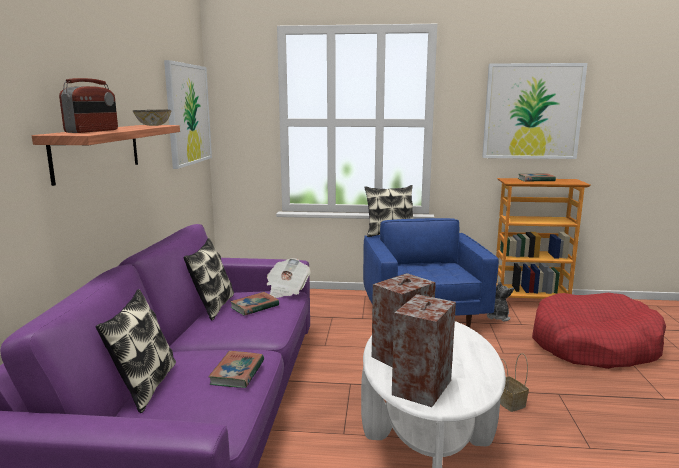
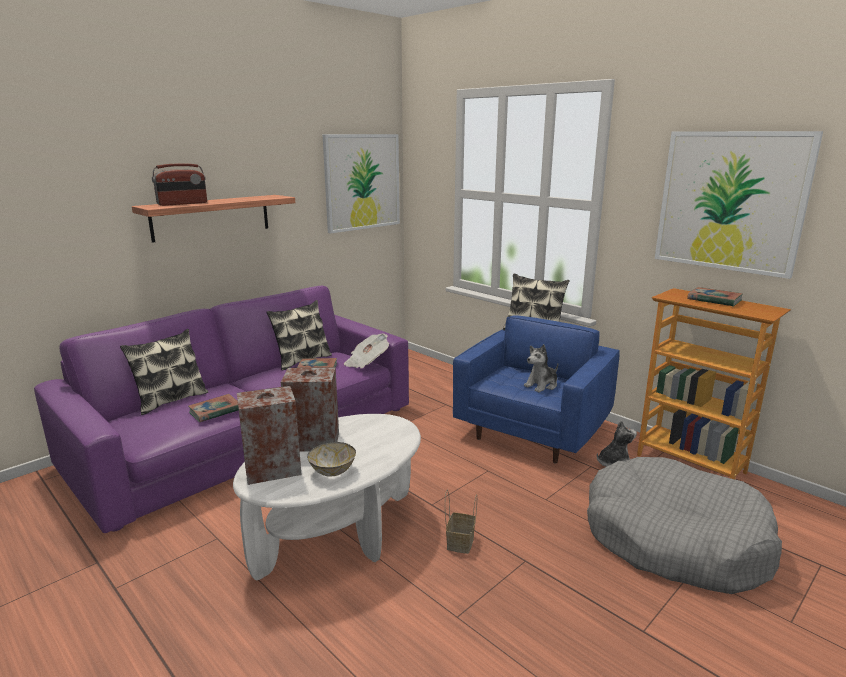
camera: 40 degrees right, 5 degrees up
bowl [132,109,172,126] -> bowl moved to [307,442,356,477]
red dog bed [532,293,666,369] -> grey dog bed [587,457,782,594]
none -> plush toy [524,344,558,392]

